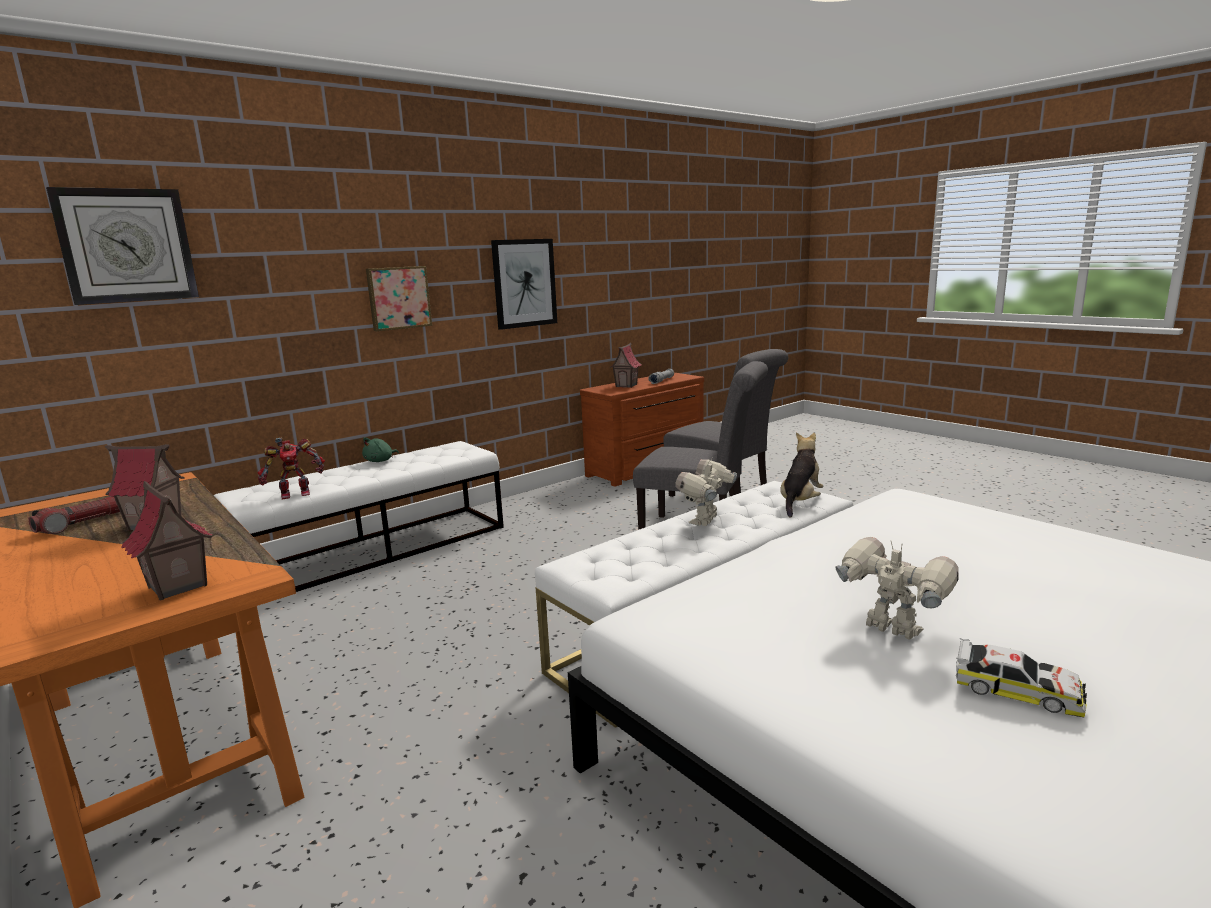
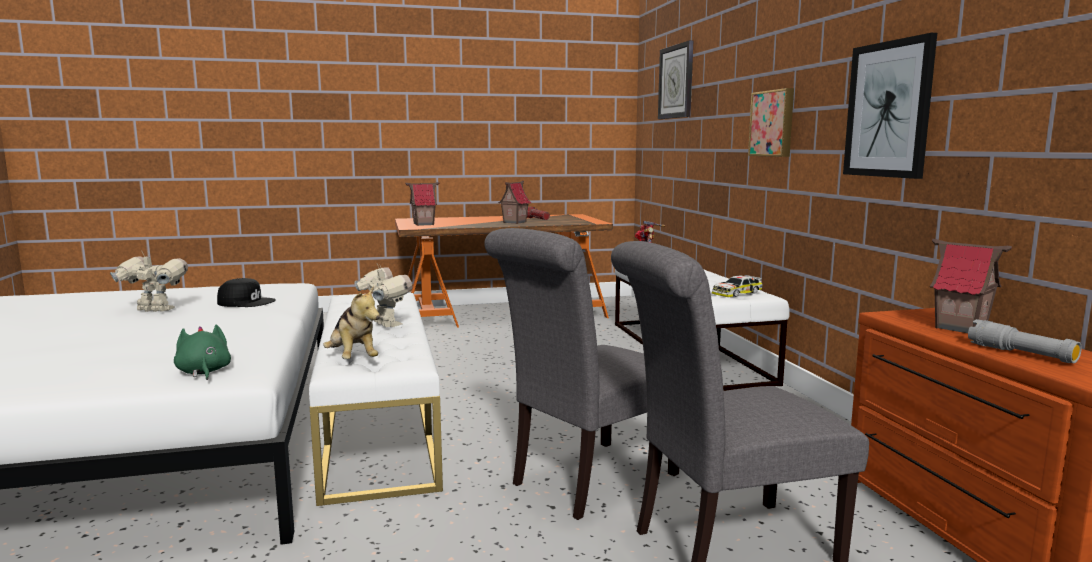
camera: 115 degrees right, 5 degrees down
green plush toy [362,437,399,462] -> green plush toy moved to [174,324,231,380]
toy robot [835,537,959,640] -> toy robot turned 150 degrees counterclockwise [110,252,188,312]
toy car [956,638,1087,717] -> toy car moved to [712,275,762,297]
none -> black cap [217,278,276,307]

